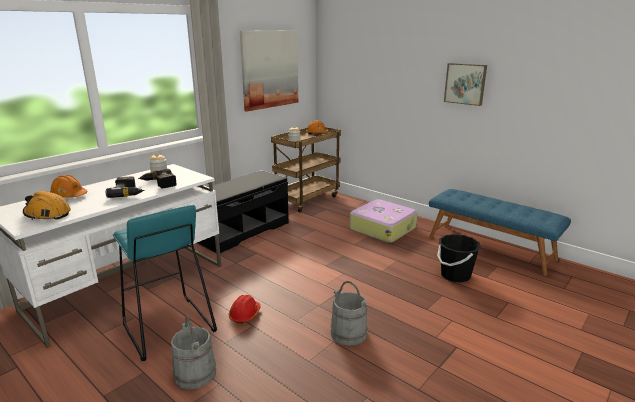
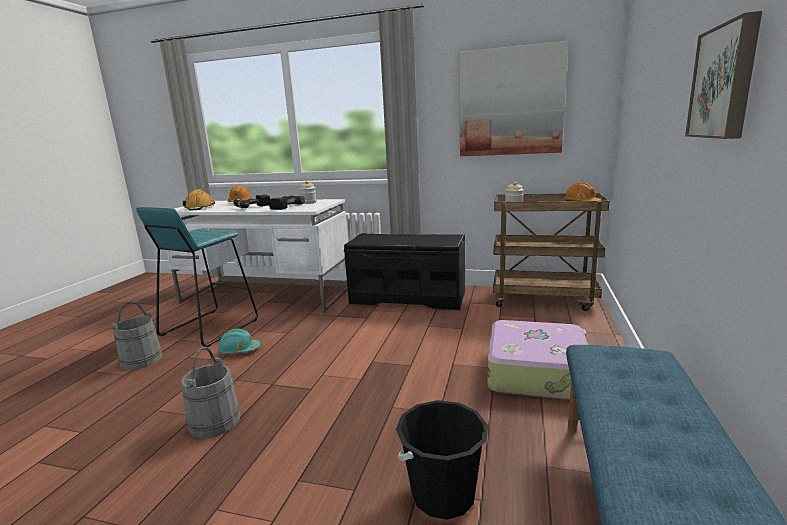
camera: 65 degrees right, 5 degrees down
red hard hat [229,295,261,324] -> turquoise hard hat [218,329,260,354]

